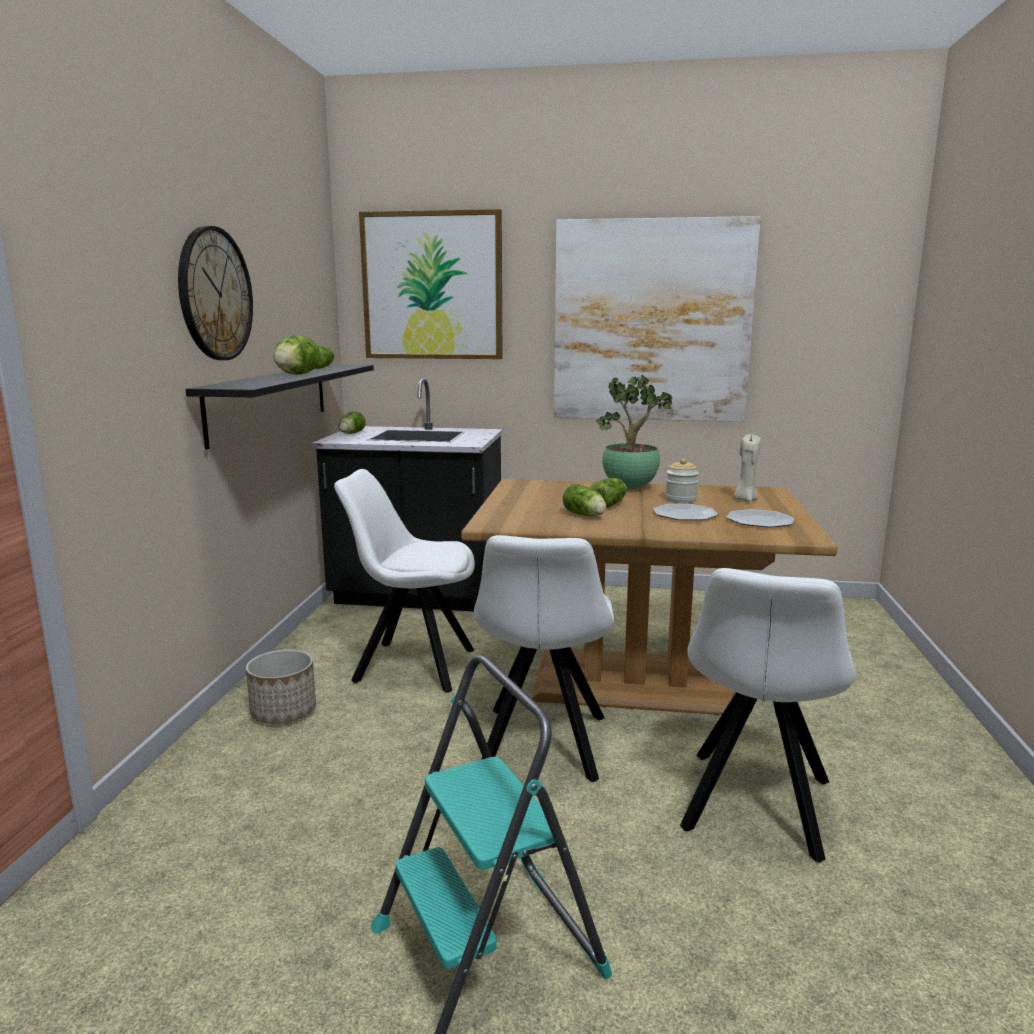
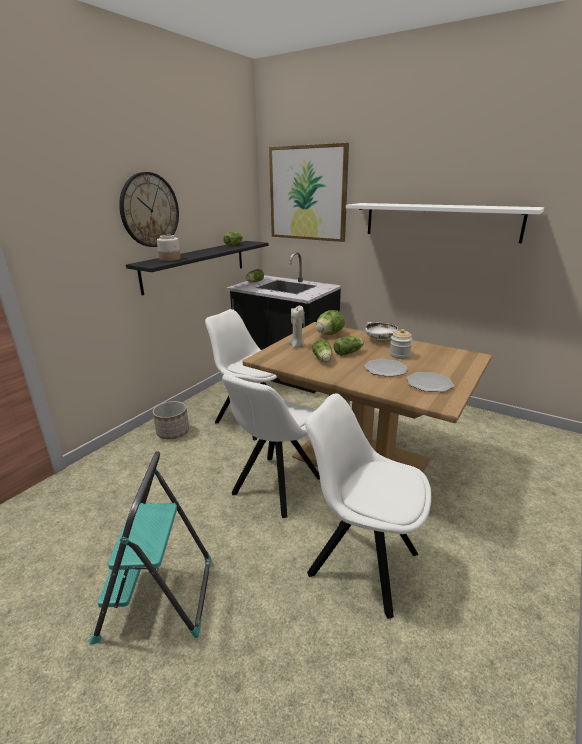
camera: 25 degrees right, 10 degrees up
lettuce [273,335,321,375] -> lettuce moved to [316,310,345,335]
picture [554,216,761,422] -> white shelf [346,203,544,243]
potted plant [596,375,673,489] -> white bowl [365,322,398,342]
white chair [680,568,856,862] -> white chair turned 75 degrees clockwise [305,393,431,619]
beige candle [733,433,761,501] -> beige candle moved to [289,306,304,348]
none -> jar [157,235,181,261]

